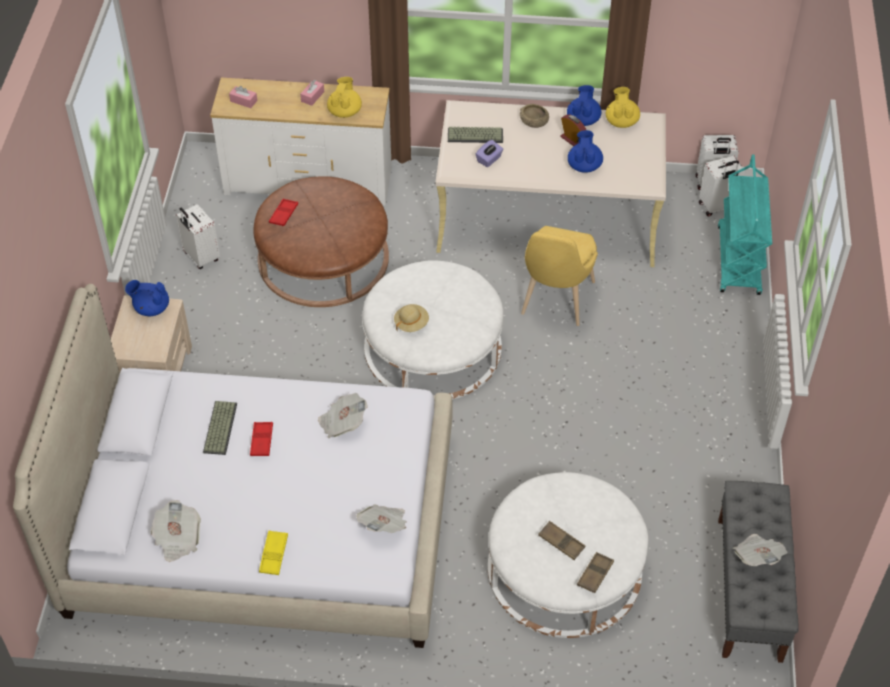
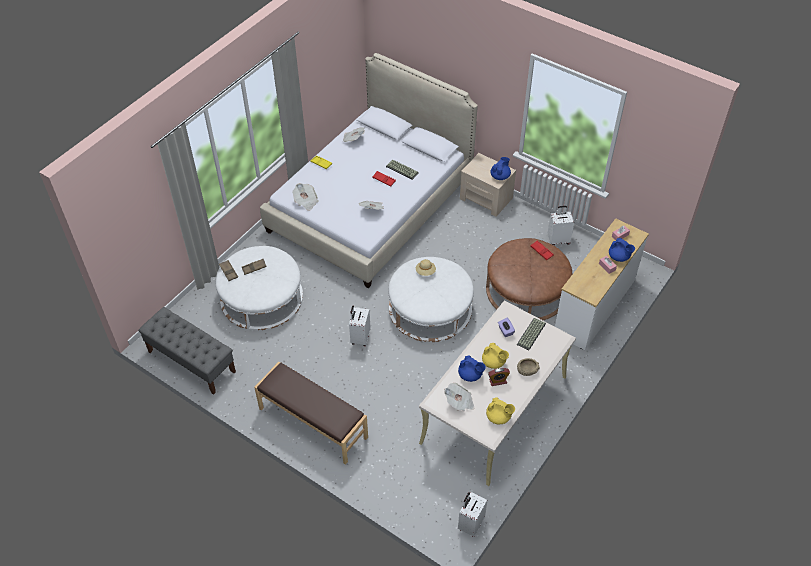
camera: 120 degrees right, 0 degrees up
yellow teapot [327,77,362,118] -> yellow teapot moved to [482,343,509,369]
yellow chair [521,226,598,326] -> none
blue teapot [567,85,602,126] -> blue teapot moved to [609,238,635,262]
white suitcase [699,156,746,217] -> white suitcase moved to [349,305,370,346]
turquoise cart [718,154,772,295] -> none
newspaper [733,534,787,566] -> newspaper moved to [444,383,475,411]
none -> brown bench [254,362,368,465]

